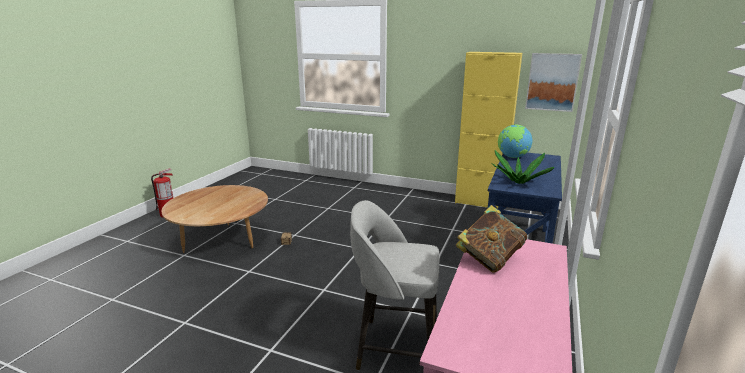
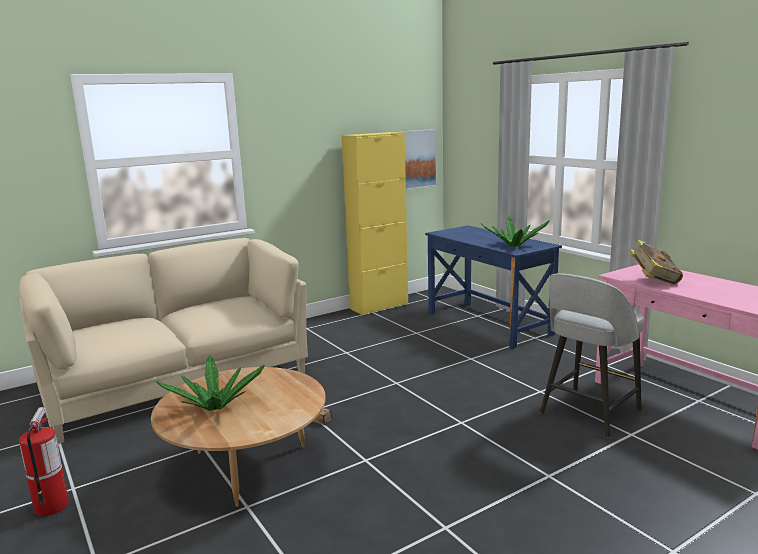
camera: 55 degrees left, 5 degrees down
globe [498,125,532,158] -> none
none -> beige sofa [19,238,308,444]
none -> potted plant [156,354,265,411]

